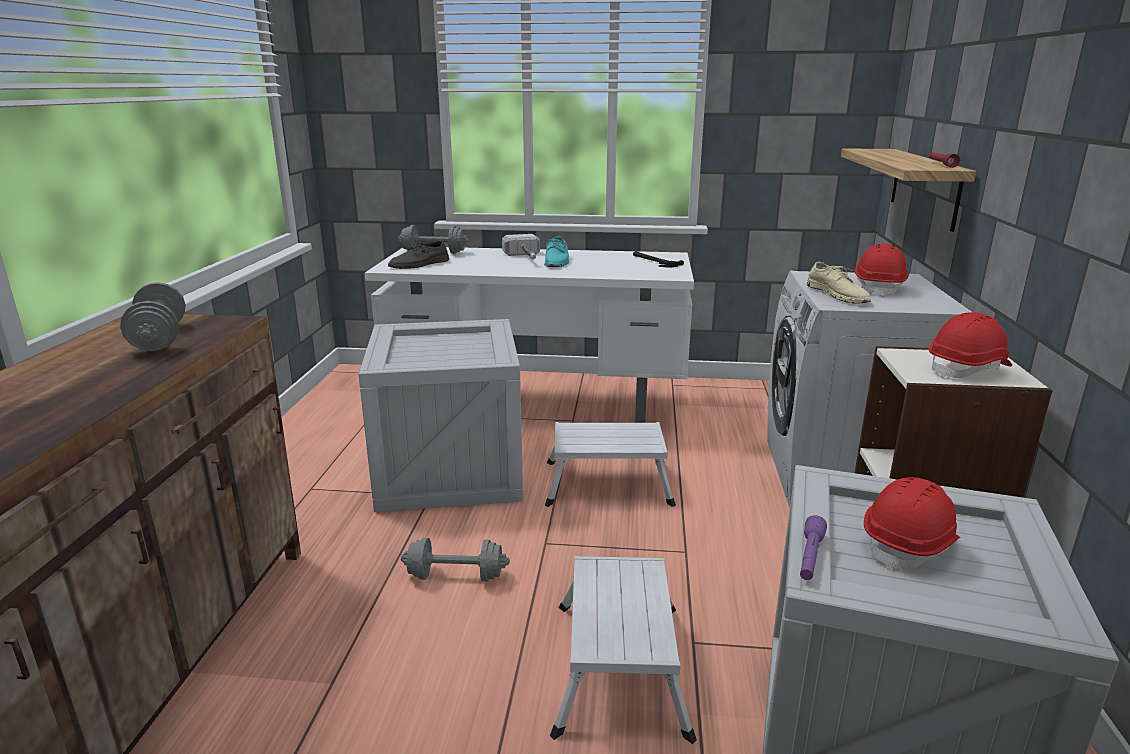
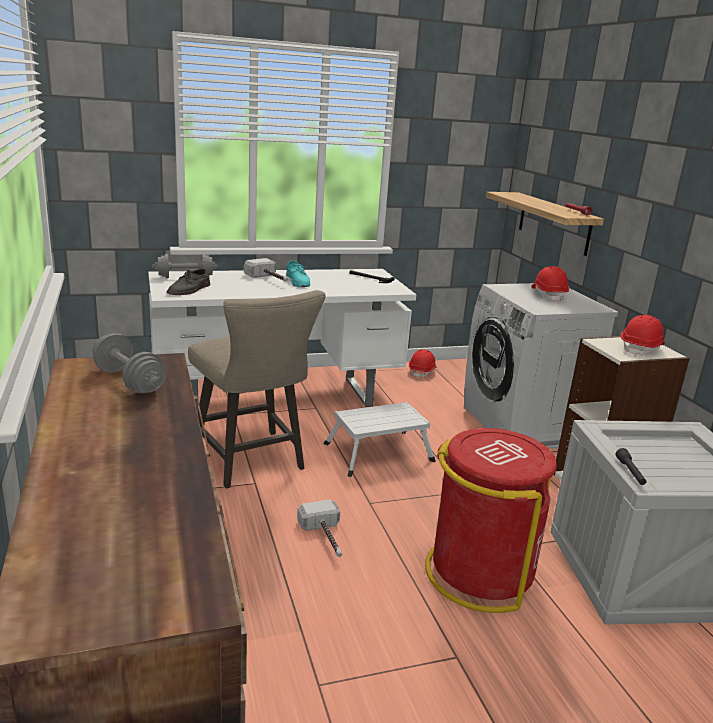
camera: 25 degrees left, 0 degrees up
crate [358,319,523,512] -> beige stool [188,290,326,488]
grey dumbbell [401,538,510,582] -> hammer [297,499,342,557]
white step ladder [550,556,697,744] -> red trash can [425,428,557,613]
purple flashlight [800,515,827,580] -> black flashlight [616,448,646,485]
beige shoe [807,262,871,304] -> none
red hard hat [864,477,961,571] -> red hard hat moved to [409,349,437,379]

